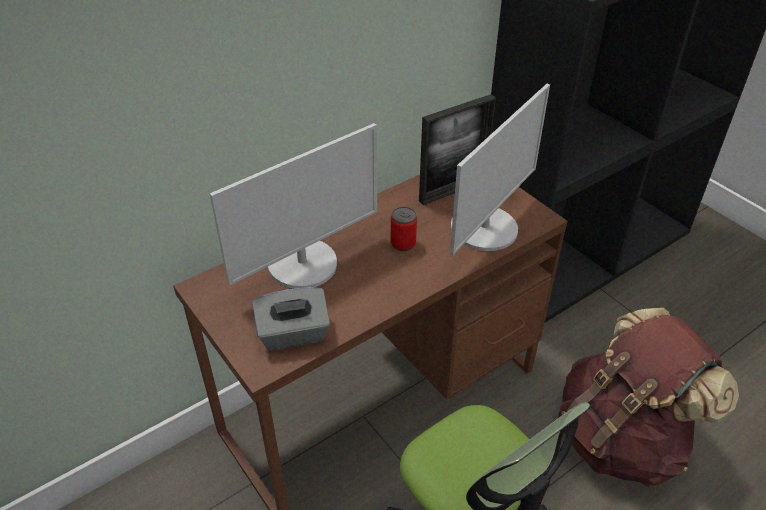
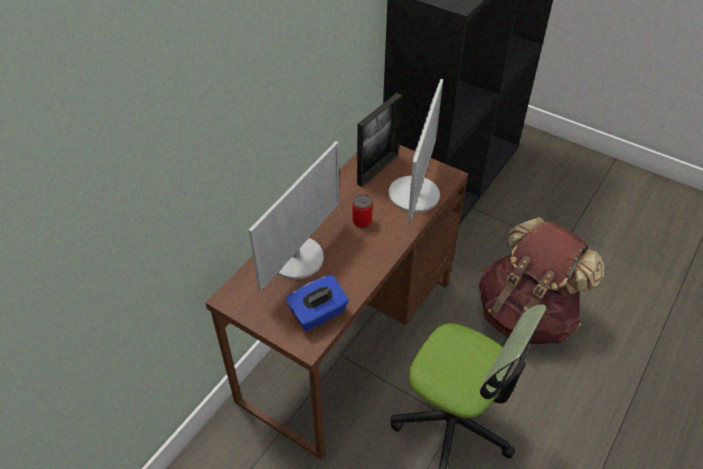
camera: 20 degrees left, 5 degrees up
grey tissue box [252,287,330,350] -> blue tissue box [286,275,349,331]

